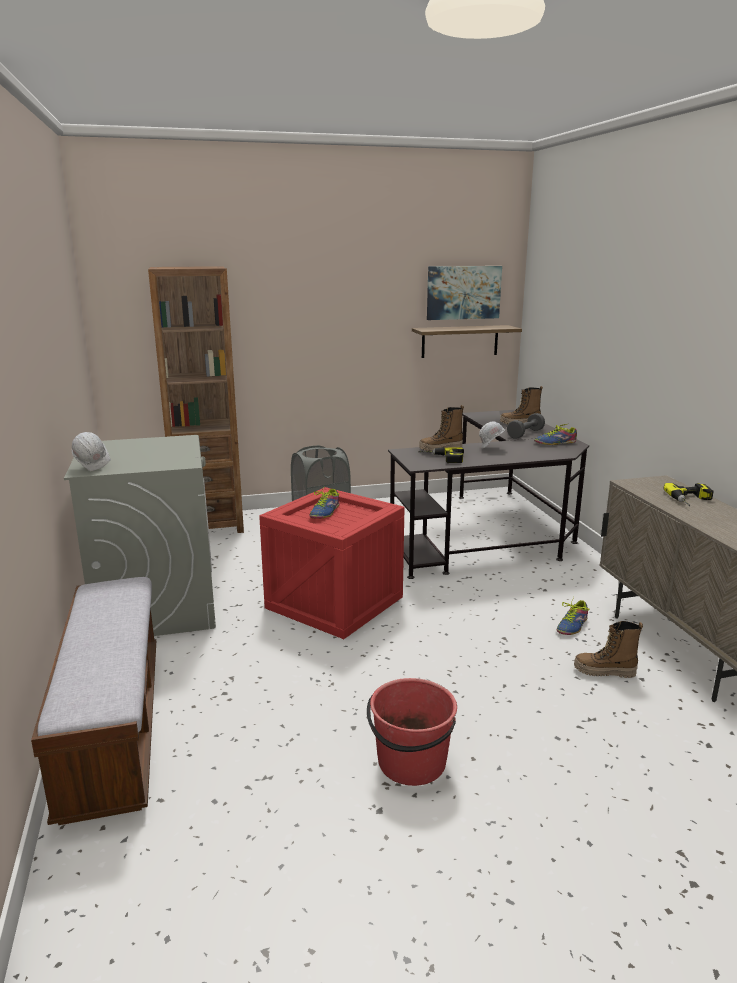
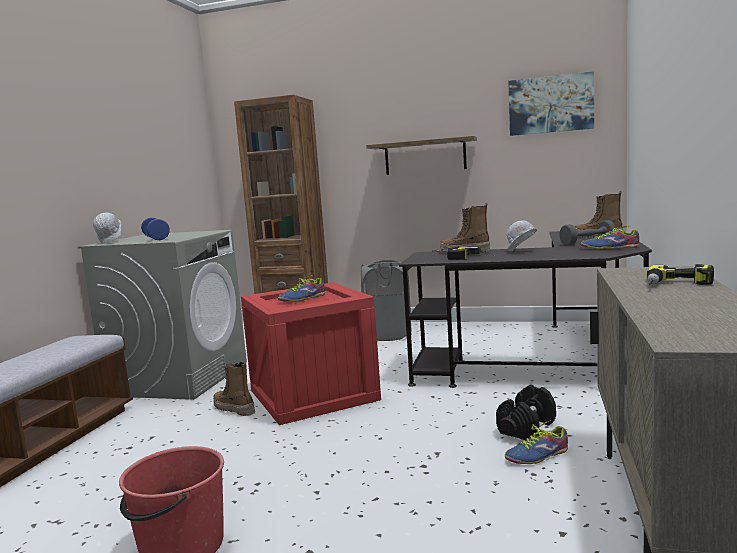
camera: 30 degrees right, 10 degrees down
shelf [412,325,522,358] -> shelf moved to [366,136,477,175]
boot [574,621,643,678] -> boot moved to [213,362,255,416]
none -> blue dumbbell [141,217,170,240]
none -> black dumbbell [496,385,556,440]

